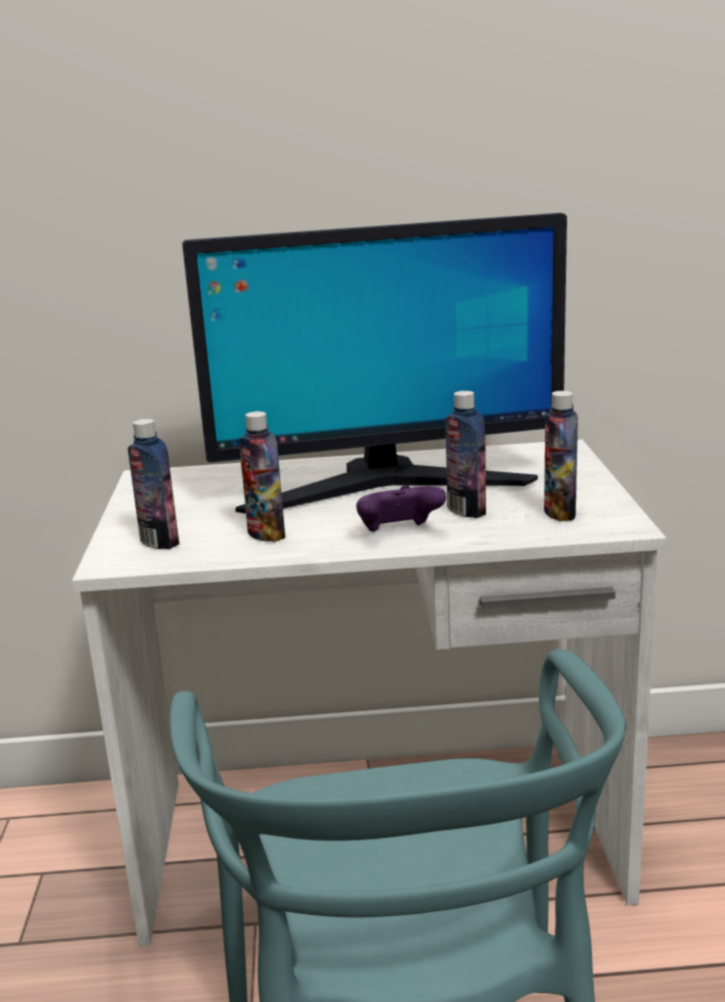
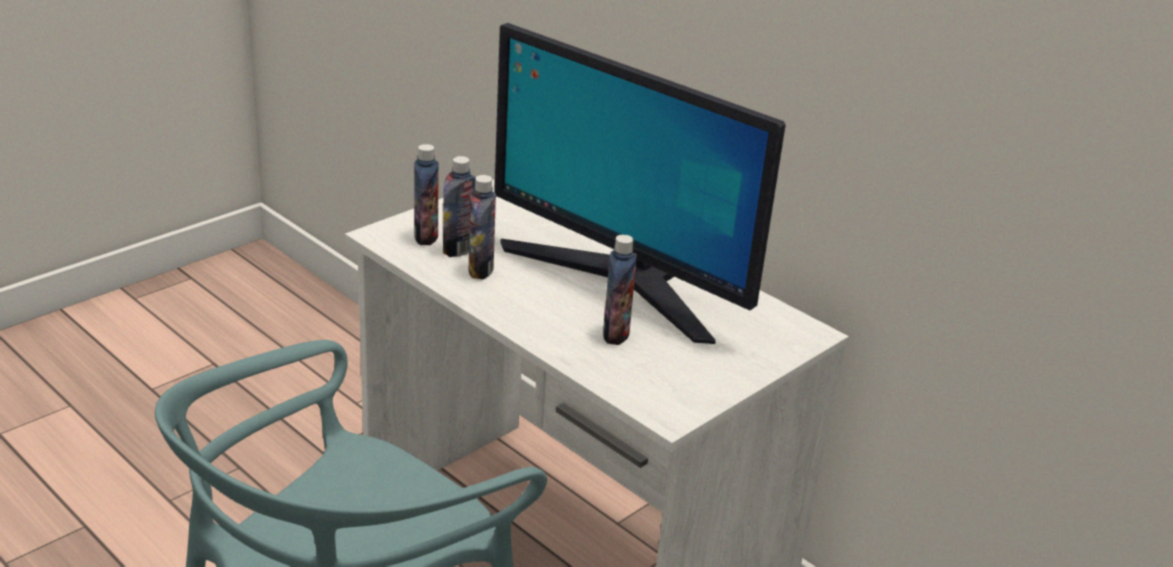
camera: 45 degrees right, 10 degrees up
purple game controller [356,485,446,532] -> none
bottle [544,391,578,521] -> bottle moved to [443,156,476,257]

